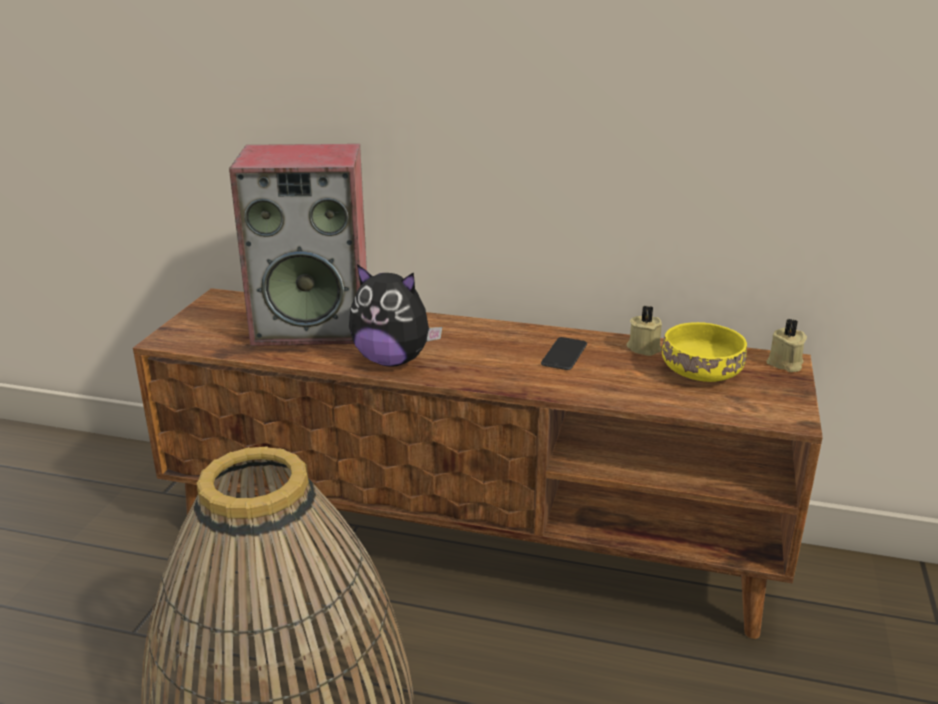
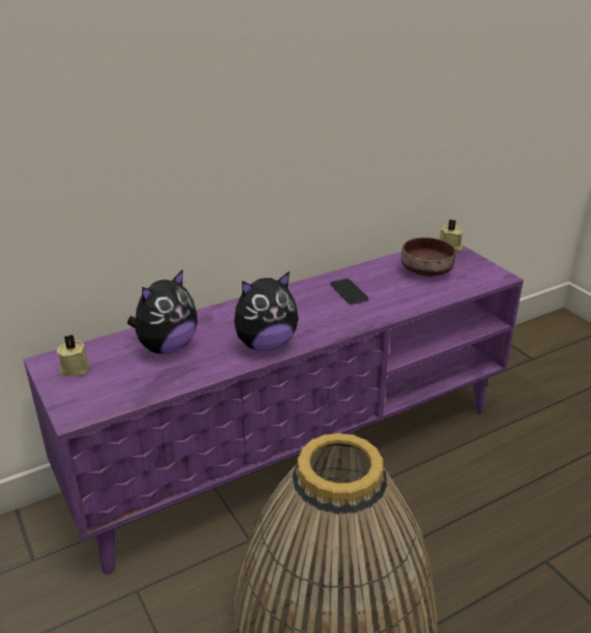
camera: 45 degrees left, 5 degrees up
brown tv stand [133,288,823,639] -> purple tv stand [23,245,523,574]
speaker [229,144,367,346] -> plush toy [127,269,197,354]
beige candle [627,306,662,356] -> beige candle moved to [56,335,91,376]
yellow bowl [662,322,747,382] -> brown bowl [401,237,456,276]

